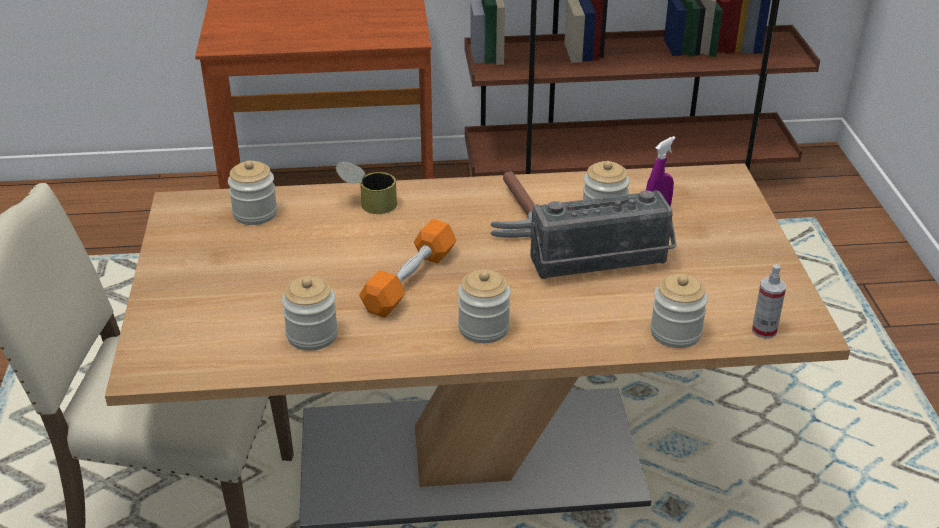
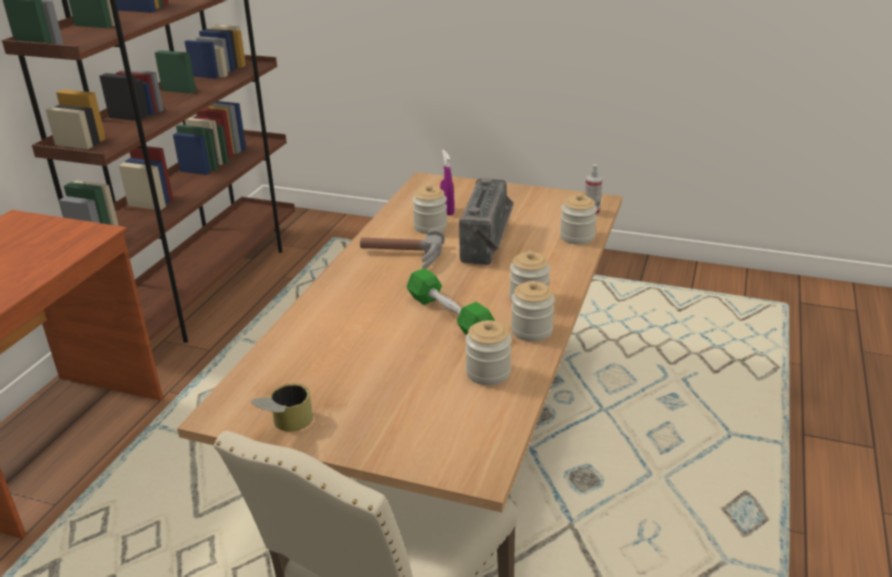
camera: 65 degrees left, 5 degrees down
jar [228,160,277,225] -> jar moved to [511,281,555,342]
can [336,161,397,214] -> can moved to [251,384,313,432]
orange dumbbell [359,219,456,318] -> green dumbbell [407,268,495,335]

